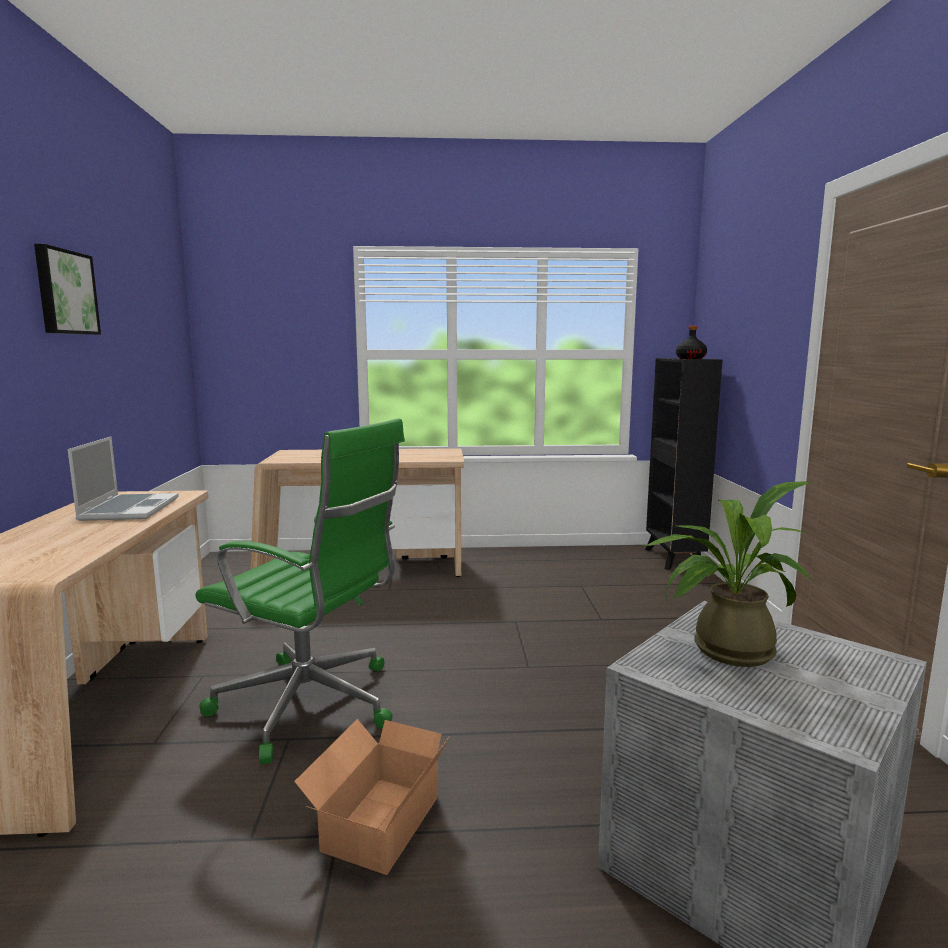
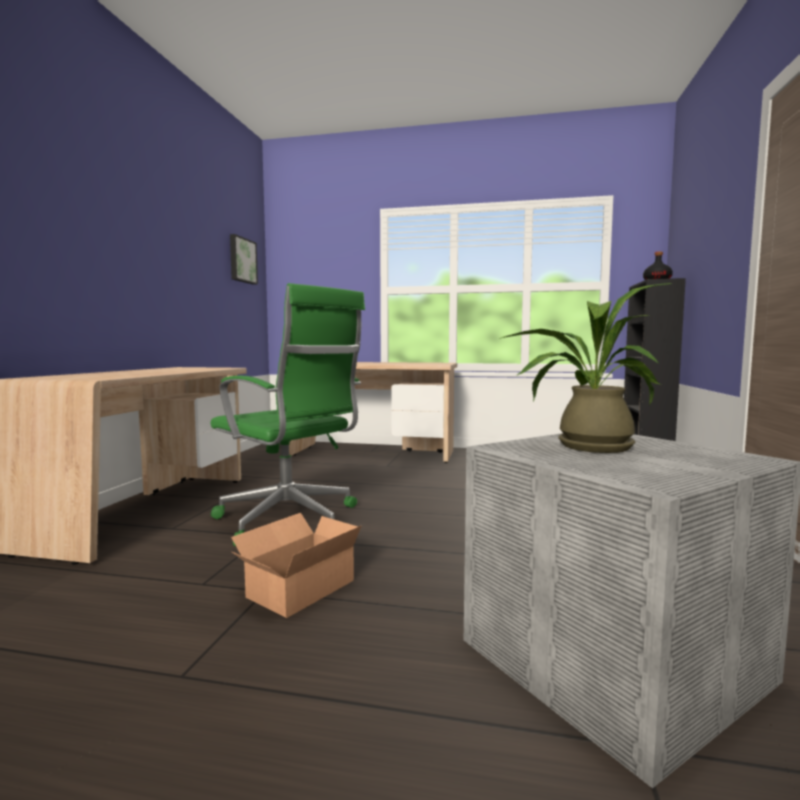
camera: 15 degrees right, 5 degrees down
picture [34,244,101,335] -> picture moved to [230,234,258,285]
laptop [68,436,179,521] -> none

